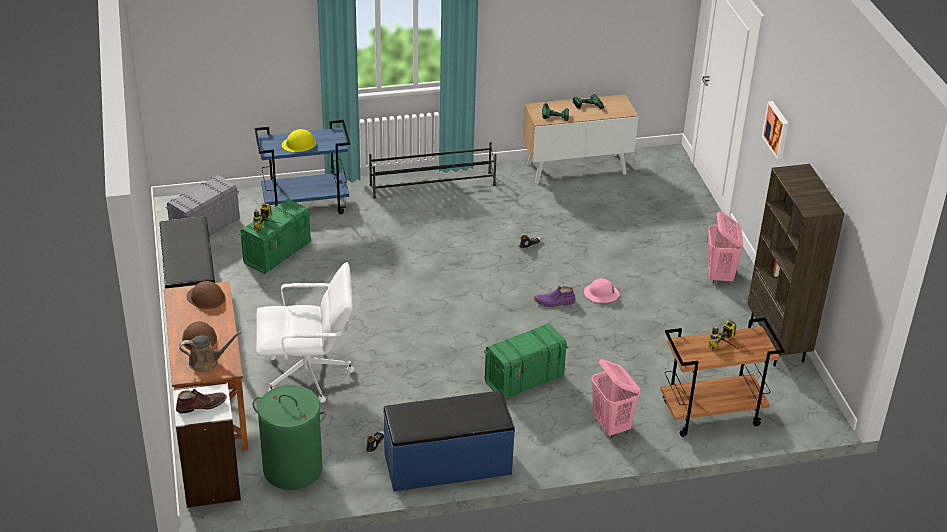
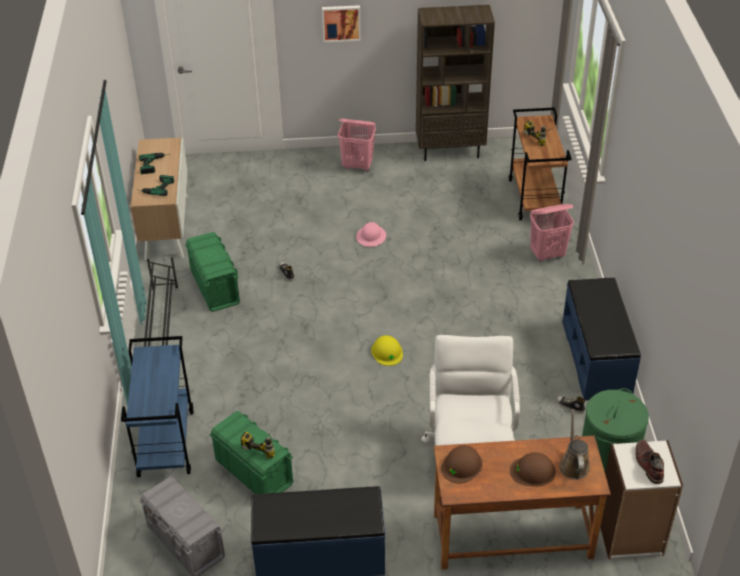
camera: 80 degrees left, 5 degrees up
yellow hard hat [282,129,316,152] -> yellow hard hat moved to [371,335,403,366]
green storage box [484,323,568,399] -> green storage box moved to [185,232,240,312]
purple boot [534,286,575,307] -> none

